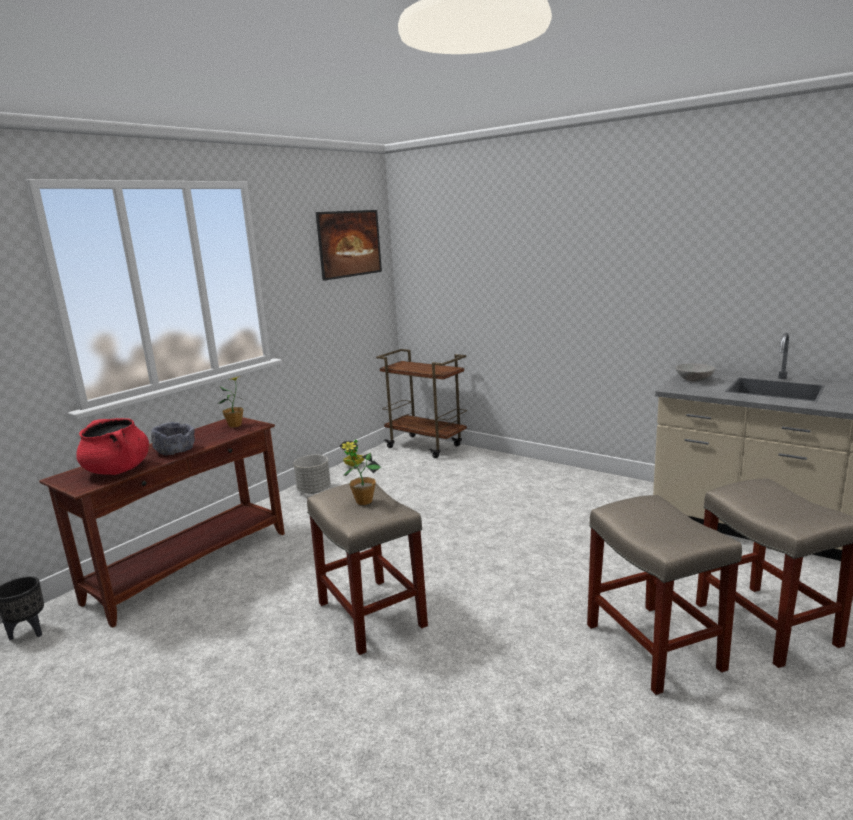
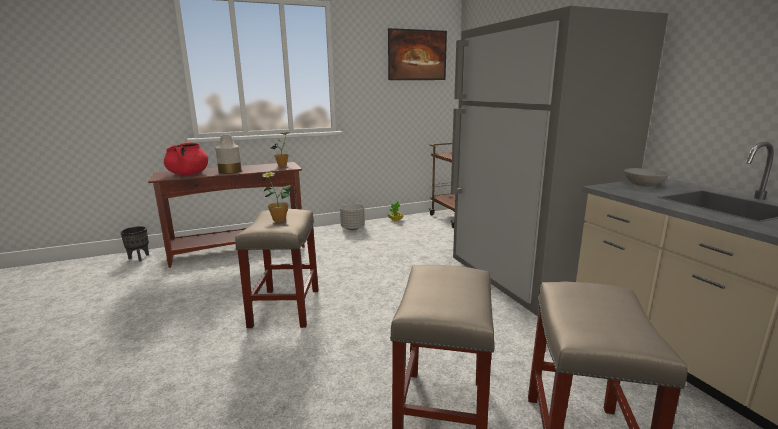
camera: 30 degrees right, 0 degrees up
grey bowl [151,422,195,455] -> beige vase [215,135,242,174]
none -> grey fridge [451,6,668,316]

